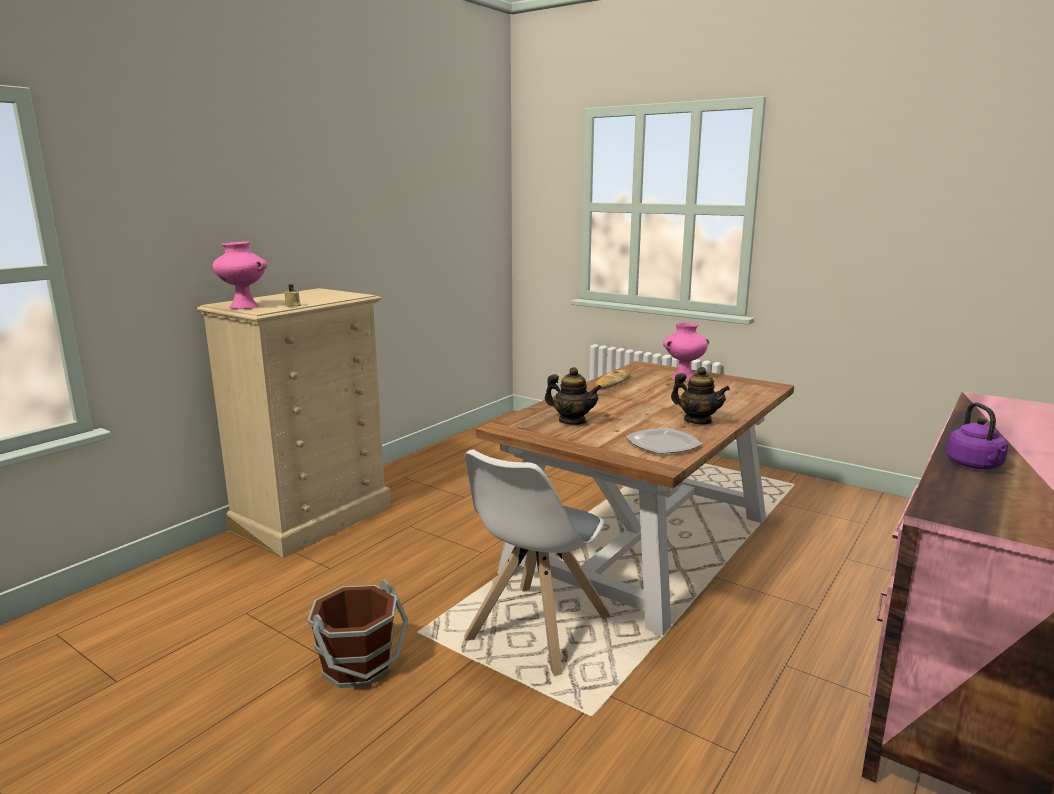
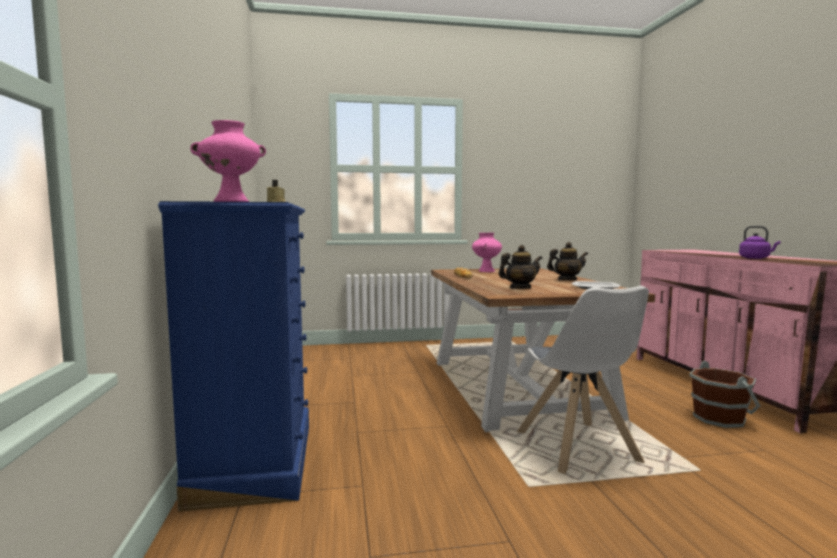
camera: 45 degrees left, 10 degrees down
beige dresser [197,288,391,558] -> blue dresser [158,201,309,512]
brown bucket [307,580,408,688] -> brown bucket moved to [690,361,760,428]

